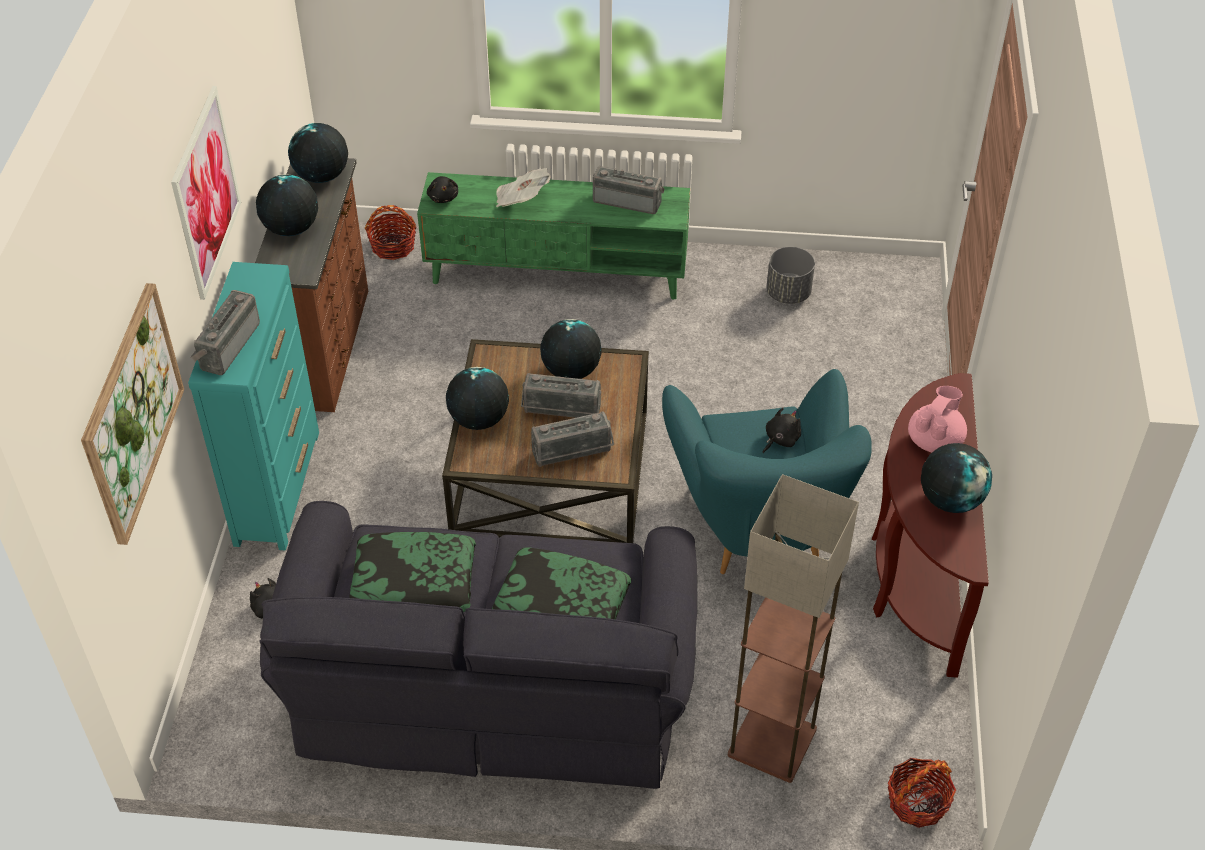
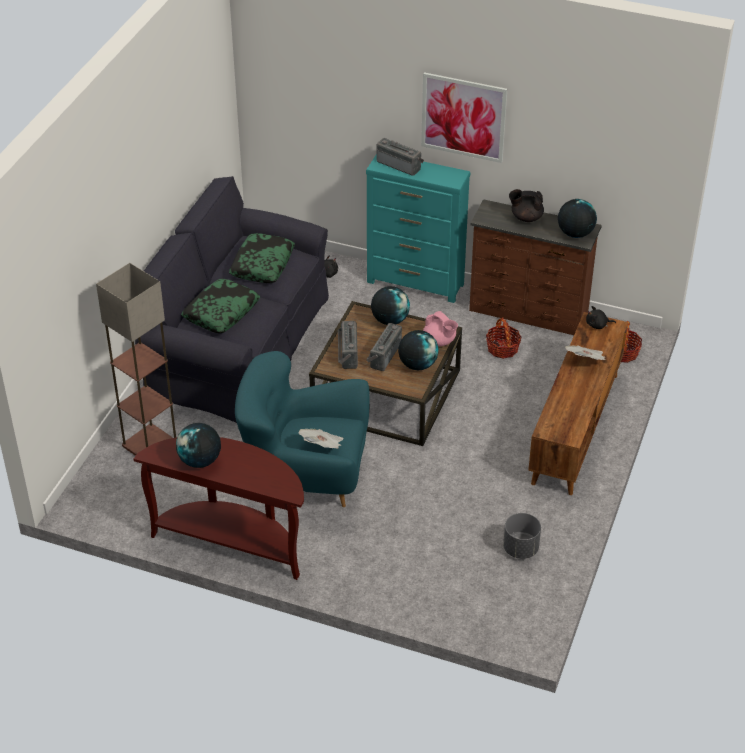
camera: 105 degrees right, 5 degrees down
picture [81,283,184,545] -> none
globe [256,174,318,236] -> black teapot [509,189,544,222]
green tv stand [417,172,690,300] -> brown tv stand [528,312,628,495]
radio [593,166,665,214] -> none
black plush toy [763,407,801,453] -> newspaper [299,429,344,449]
basket [888,758,956,828] -> basket moved to [486,317,522,359]
pink teapot [908,386,967,452] -> pink teapot moved to [423,311,458,346]

